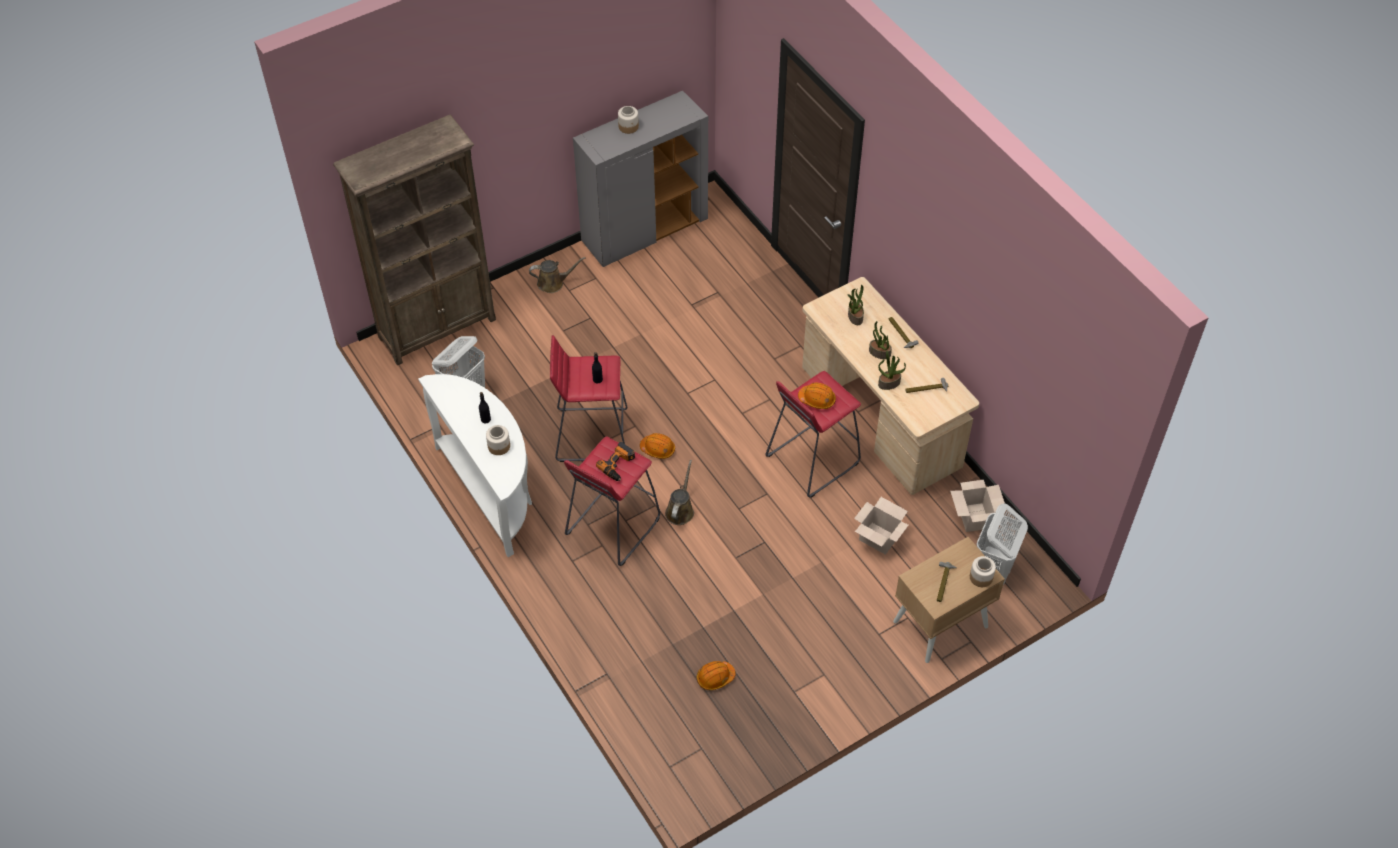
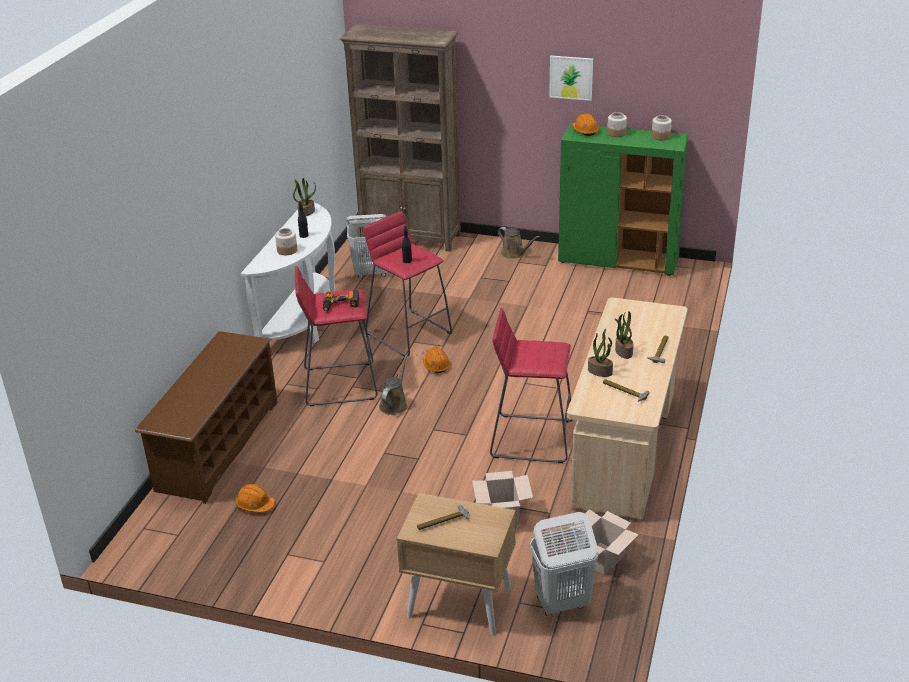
camera: 50 degrees right, 20 degrees down
grey cabinet [573,91,708,267] -> green cabinet [558,124,688,276]
brown watering can [665,460,694,525] -> brown watering can turned 45 degrees counterclockwise [379,355,408,415]
orange hard hat [798,383,836,409] -> orange hard hat moved to [572,113,599,136]
potted plant [848,285,864,325] -> potted plant moved to [293,178,316,216]
jar [970,556,996,587] -> jar moved to [652,115,672,140]
none -> brown shoe rack [135,331,278,504]
none -> picture [549,56,593,101]

